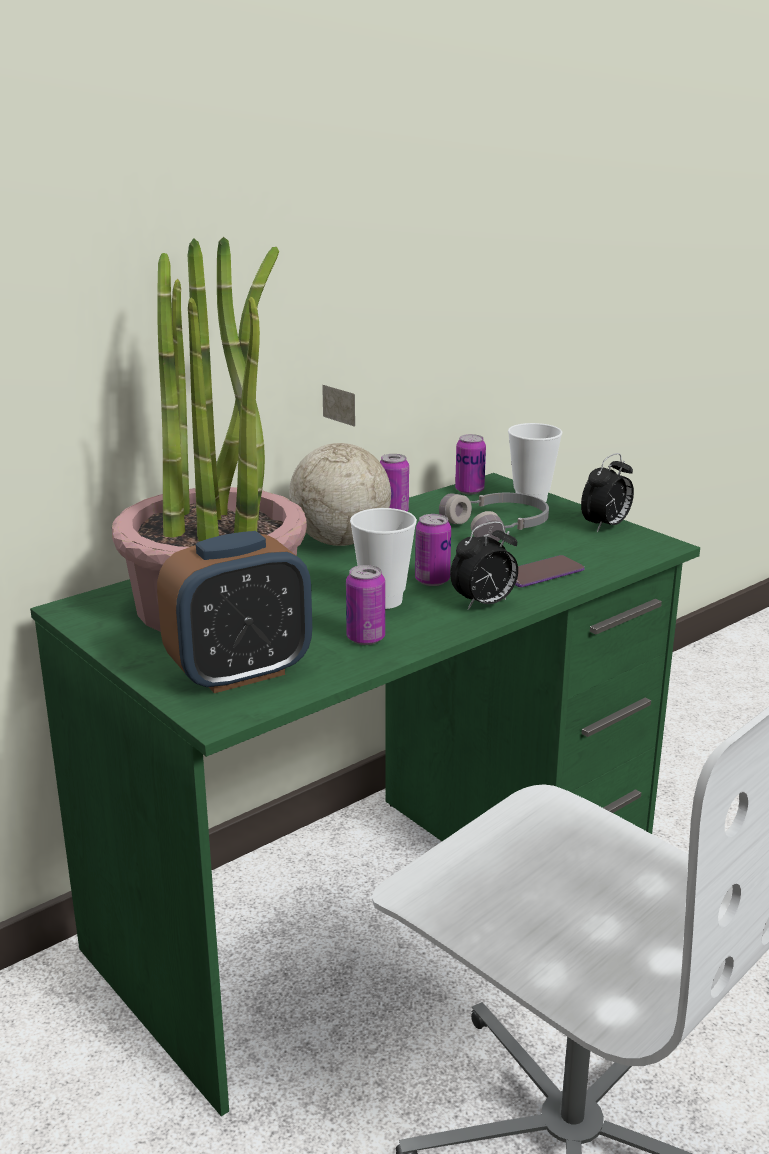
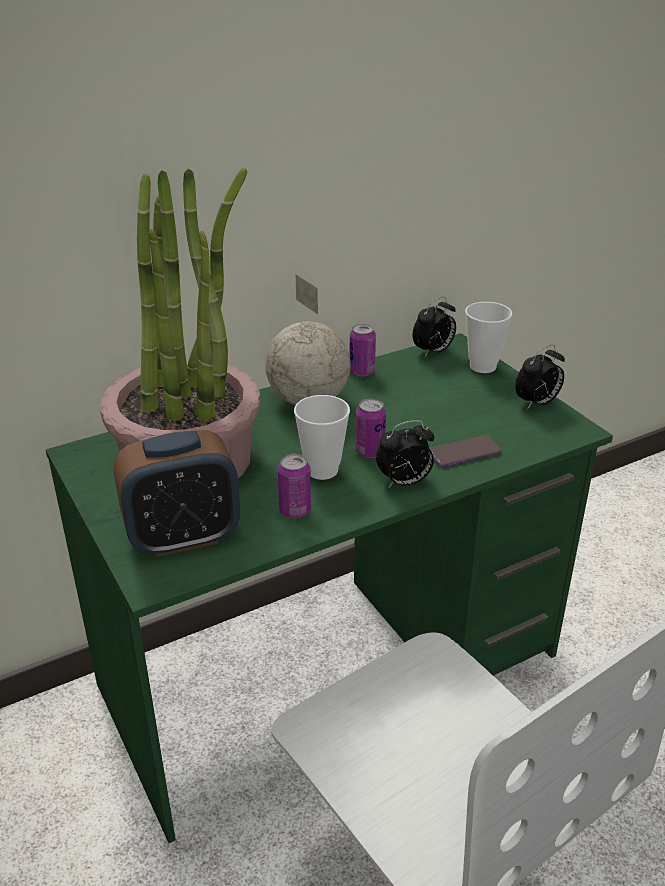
camera: 10 degrees right, 10 degrees up
grey headphones [439,493,549,541] -> none
can [455,434,486,494] -> alarm clock [412,297,456,357]

